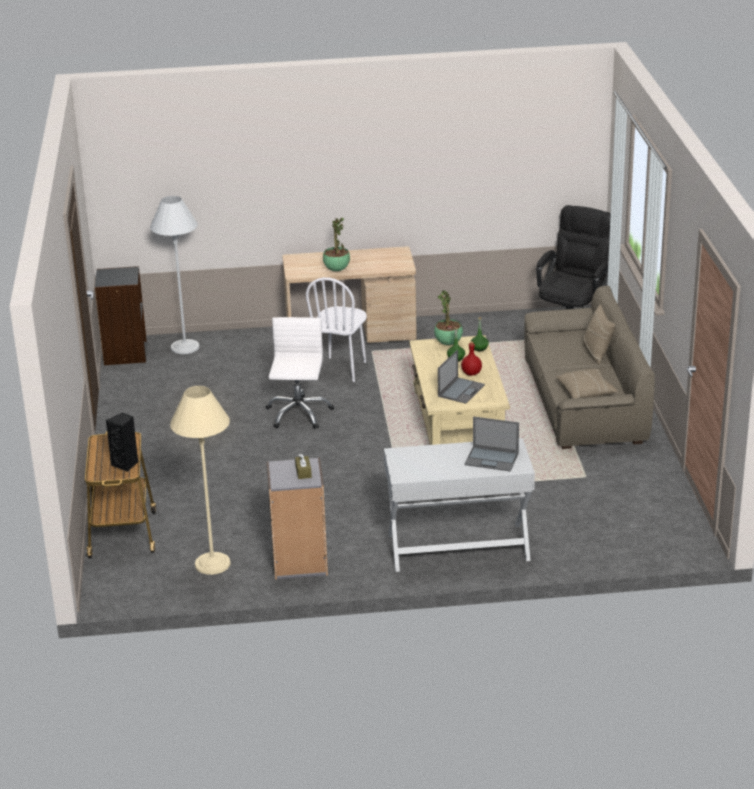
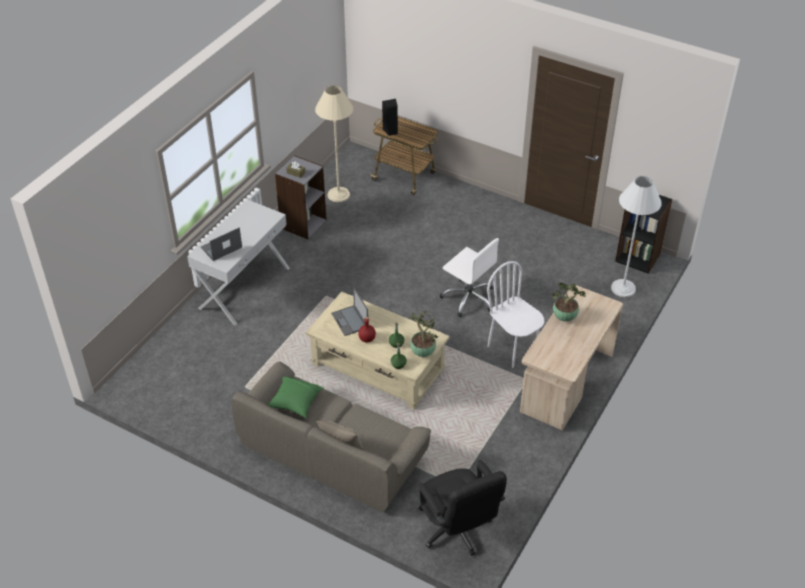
camera: 125 degrees right, 15 degrees up
beige pillow [556,368,618,398] -> green pillow [268,376,323,418]

